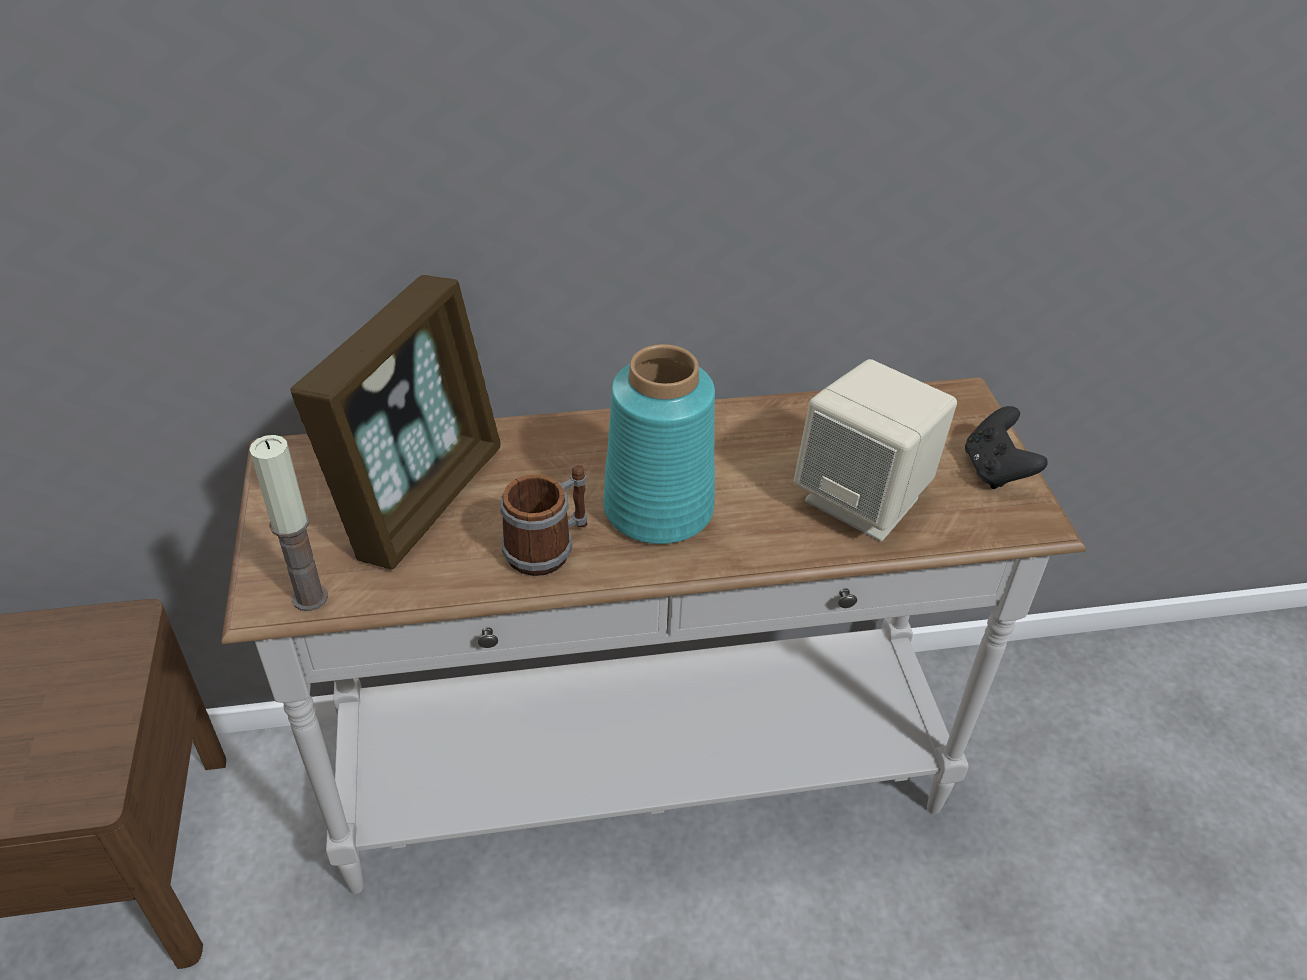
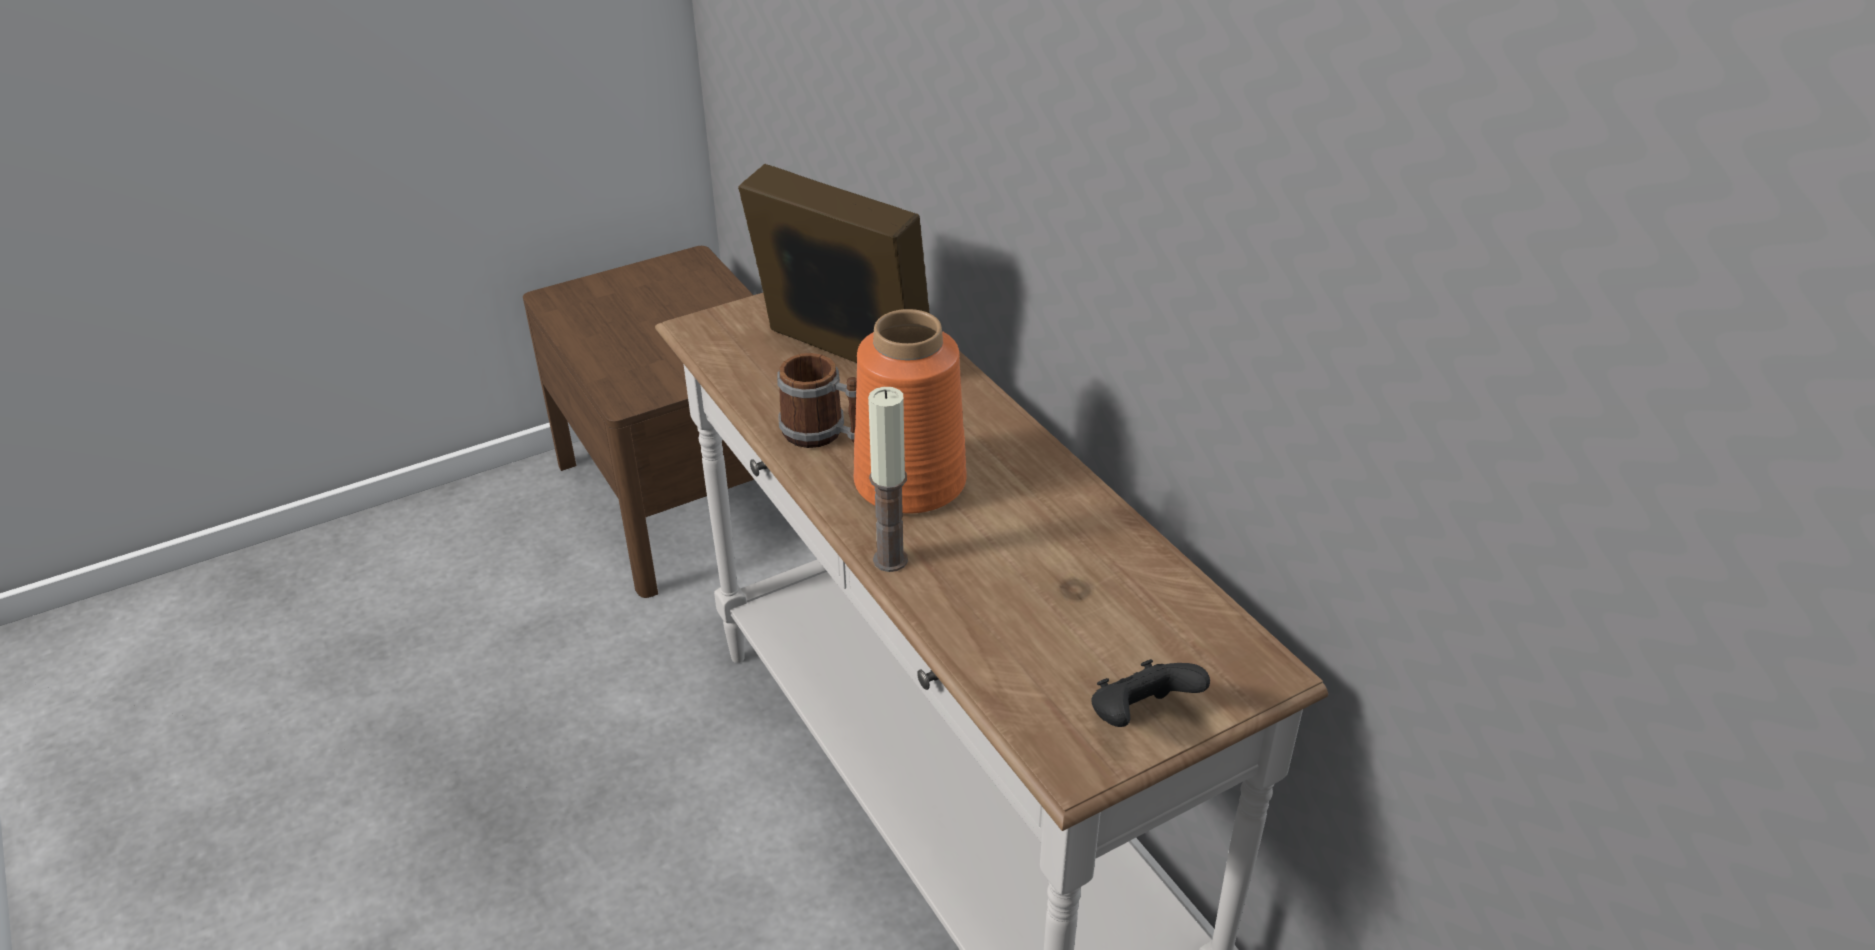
camera: 70 degrees right, 5 degrees down
candle [249,435,328,611] -> candle moved to [868,387,908,572]
picture frame [291,275,500,570] -> picture frame turned 150 degrees counterclockwise [738,164,930,363]
turquoise vase [603,344,715,544] -> orange vase [854,309,967,513]
beige speaker [794,359,957,541] -> none

